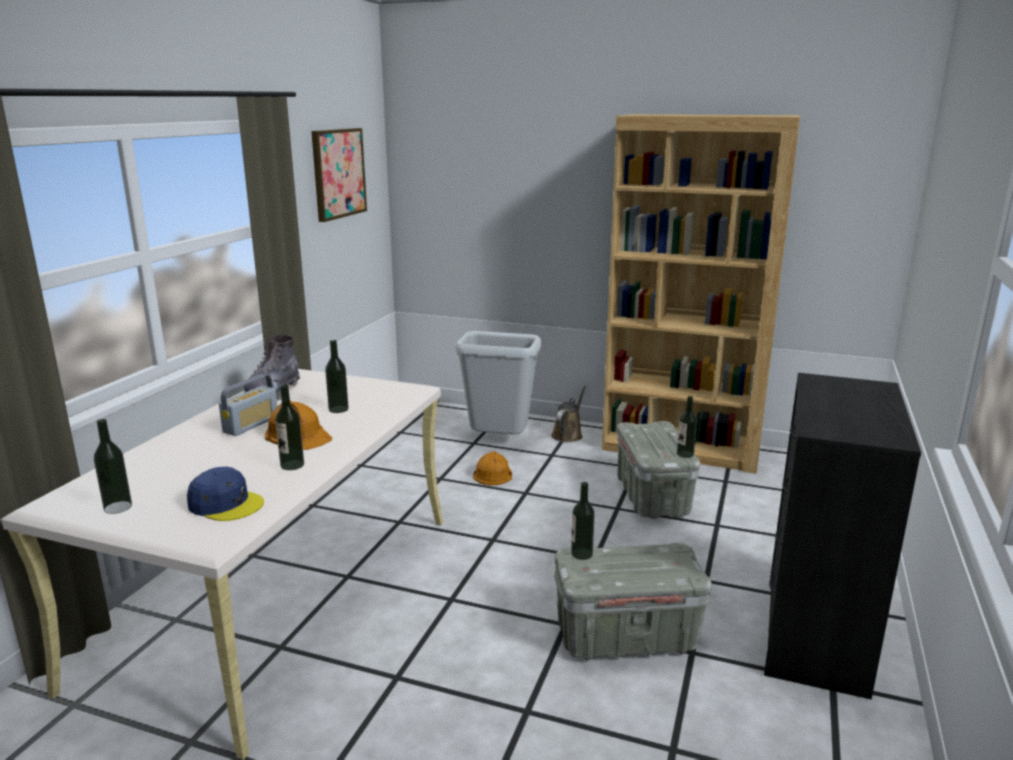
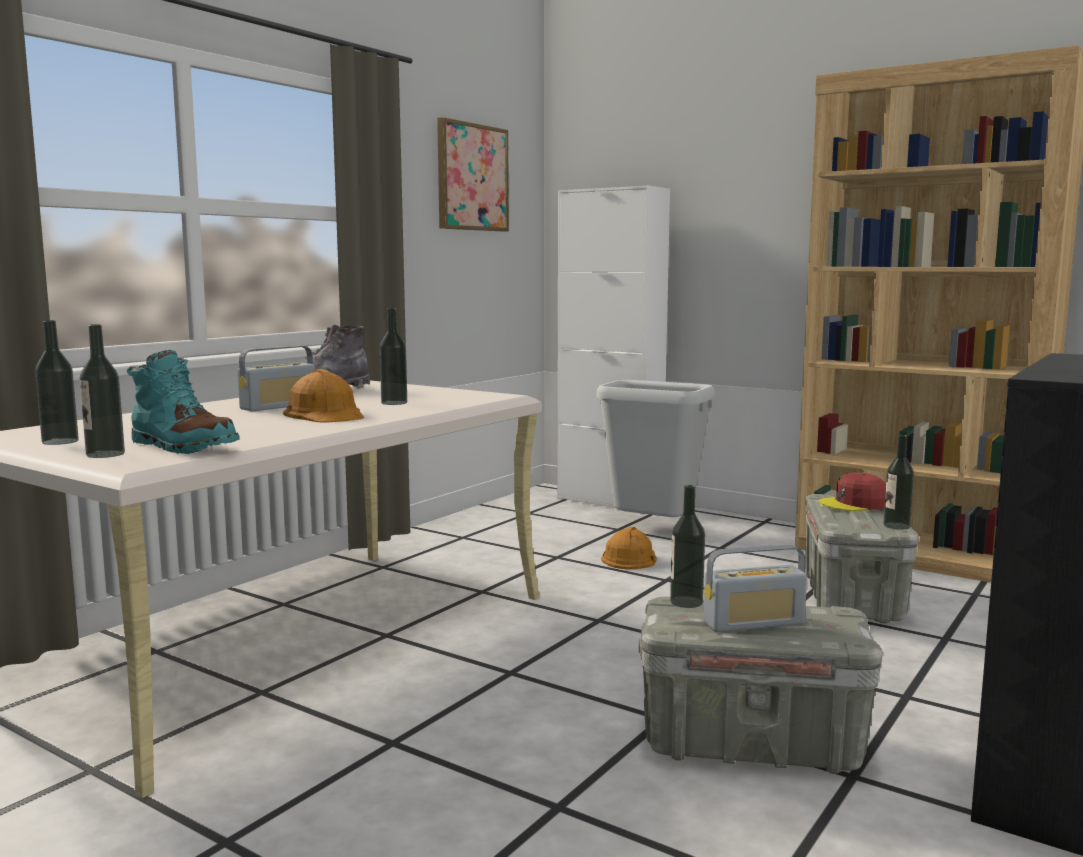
camera: 15 degrees right, 10 degrees down
blue cap [187,467,264,521] -> turquoise boot [127,350,240,454]
bottle [275,385,304,470] -> bottle moved to [79,324,125,458]
brown watering can [551,385,586,442] -> none
none -> white cabinet [557,186,670,514]
none -> radio [703,545,807,632]
none -> red cap [818,473,886,511]

